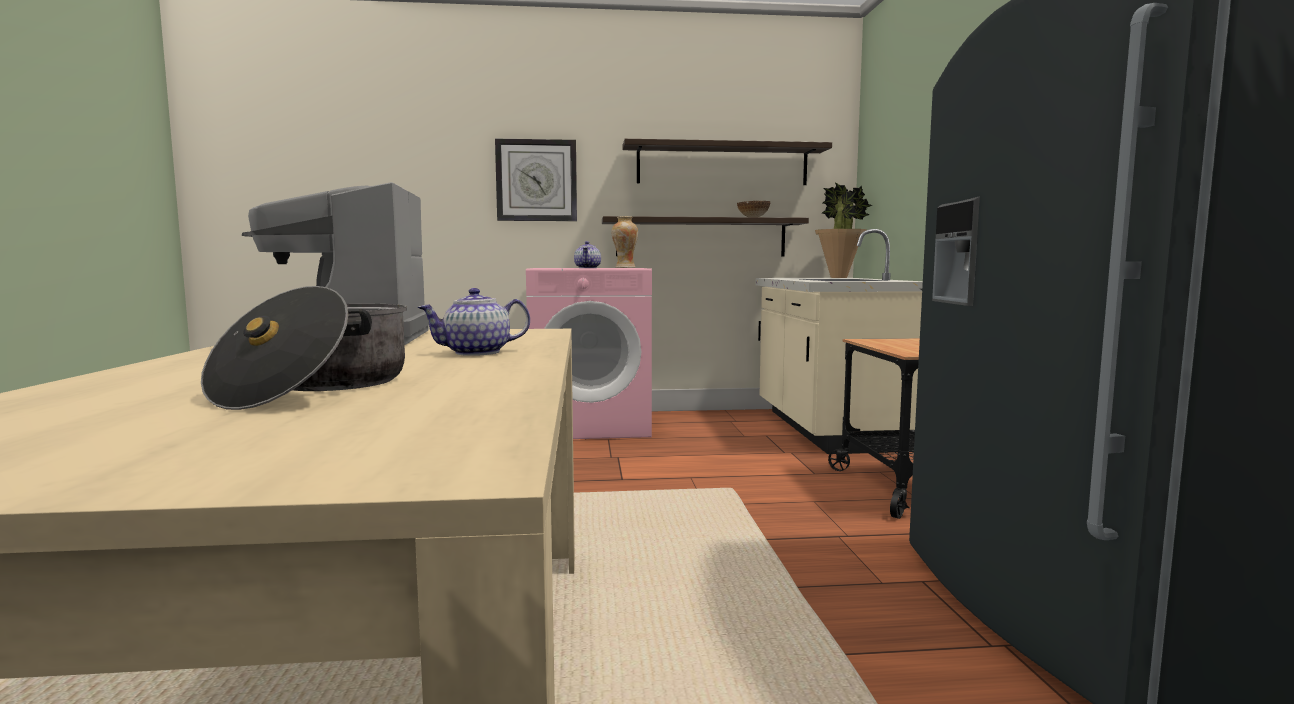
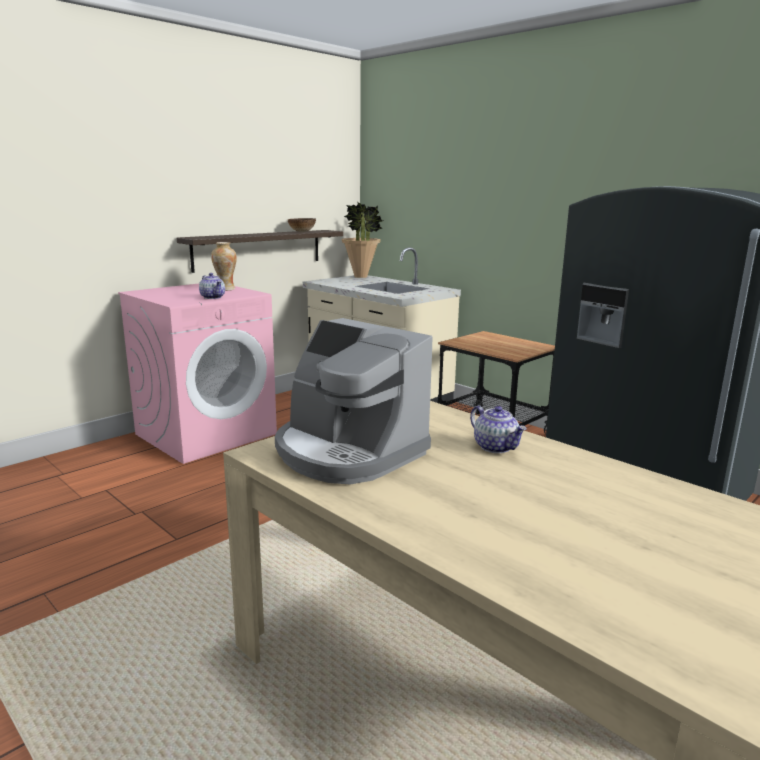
camera: 40 degrees left, 10 degrees up
cooking pot [201,286,407,410] -> none
teapot [418,288,530,356] -> teapot turned 60 degrees counterclockwise [470,405,527,453]
wall clock [495,138,577,221] -> none
shelf [623,139,832,185] -> none

